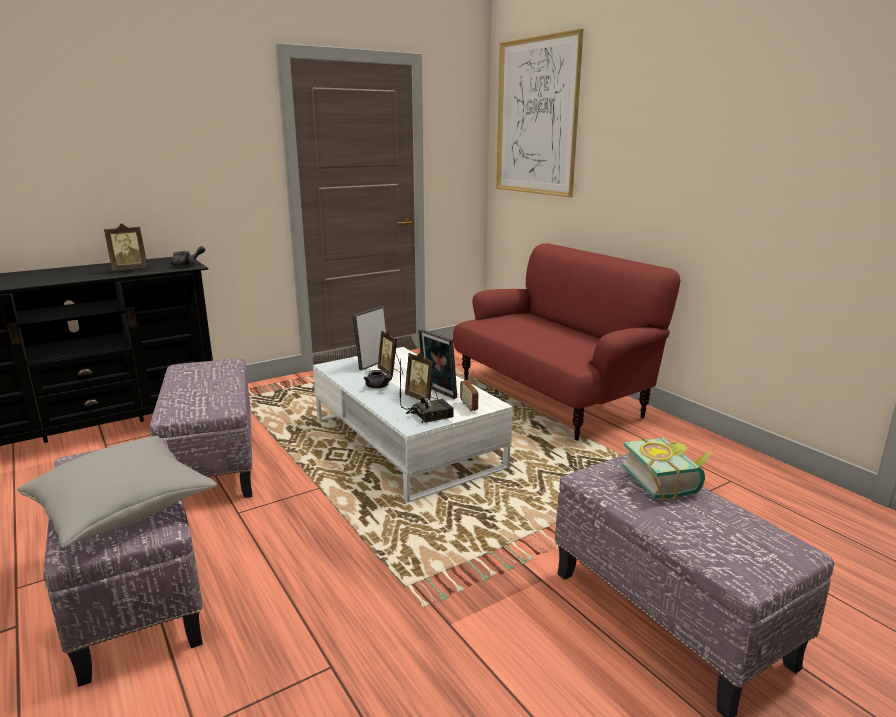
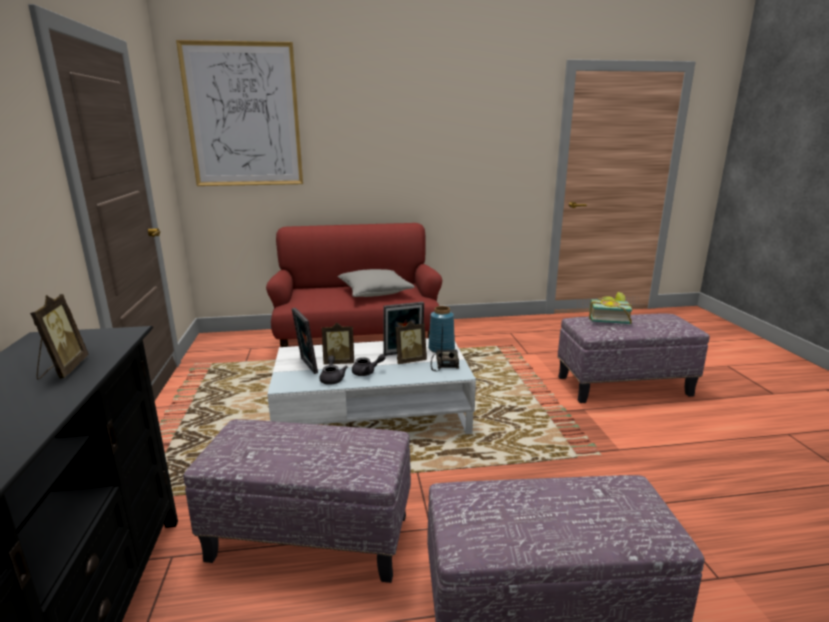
camera: 65 degrees left, 0 degrees up
grey pillow [17,436,217,548] -> grey pillow moved to [338,269,415,297]
grey teapot [171,246,205,267] -> grey teapot moved to [319,355,347,385]
radio [460,369,478,412] -> blue vase [428,306,455,353]

